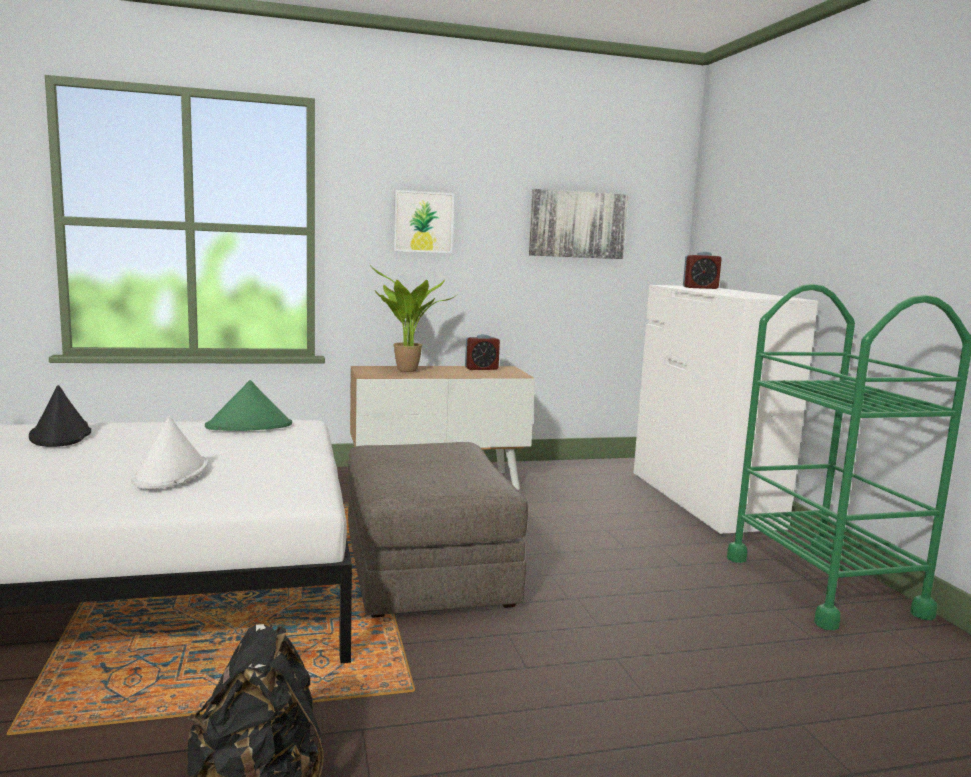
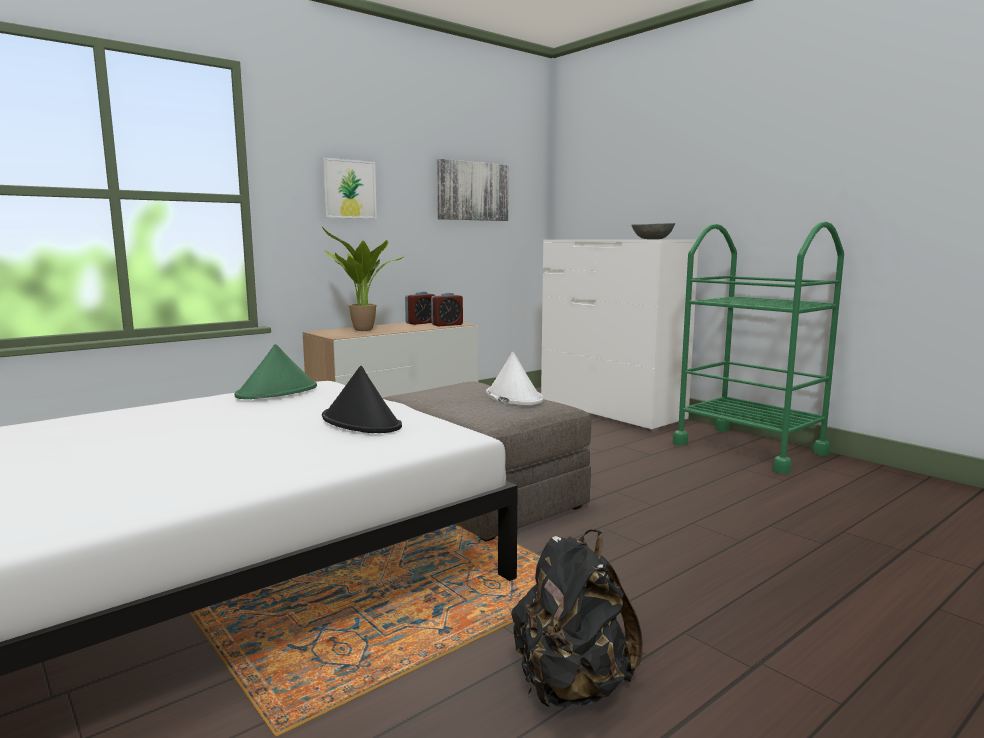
camera: 25 degrees left, 0 degrees up
black hat [29,385,91,447] -> black hat moved to [322,366,402,433]
white hat [131,416,208,489] -> white hat moved to [486,352,543,406]
alarm clock [683,252,722,289] -> alarm clock moved to [431,292,463,326]
none -> grey bowl [631,223,675,239]

